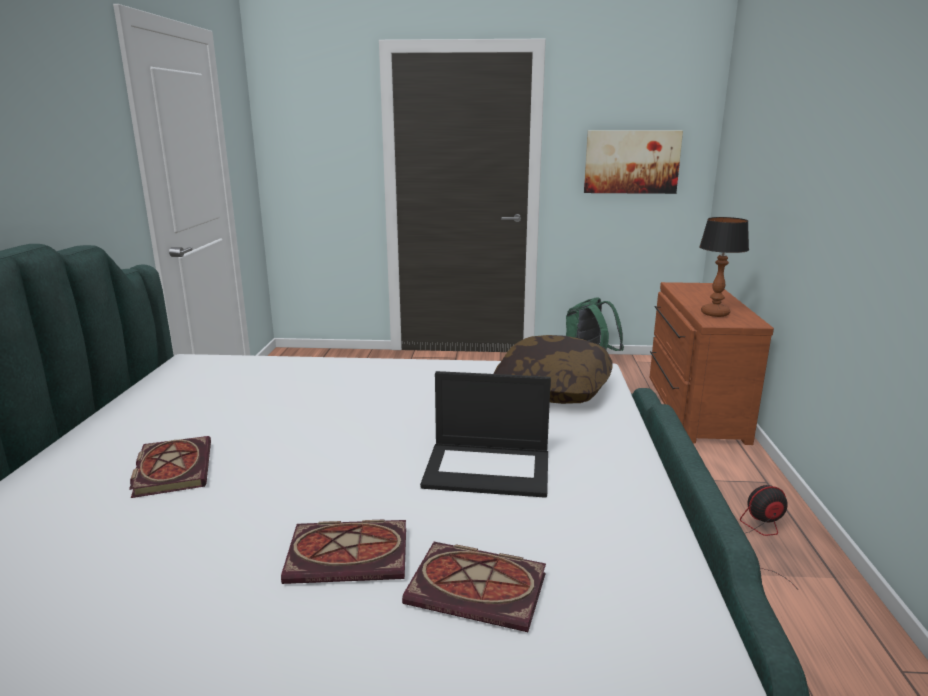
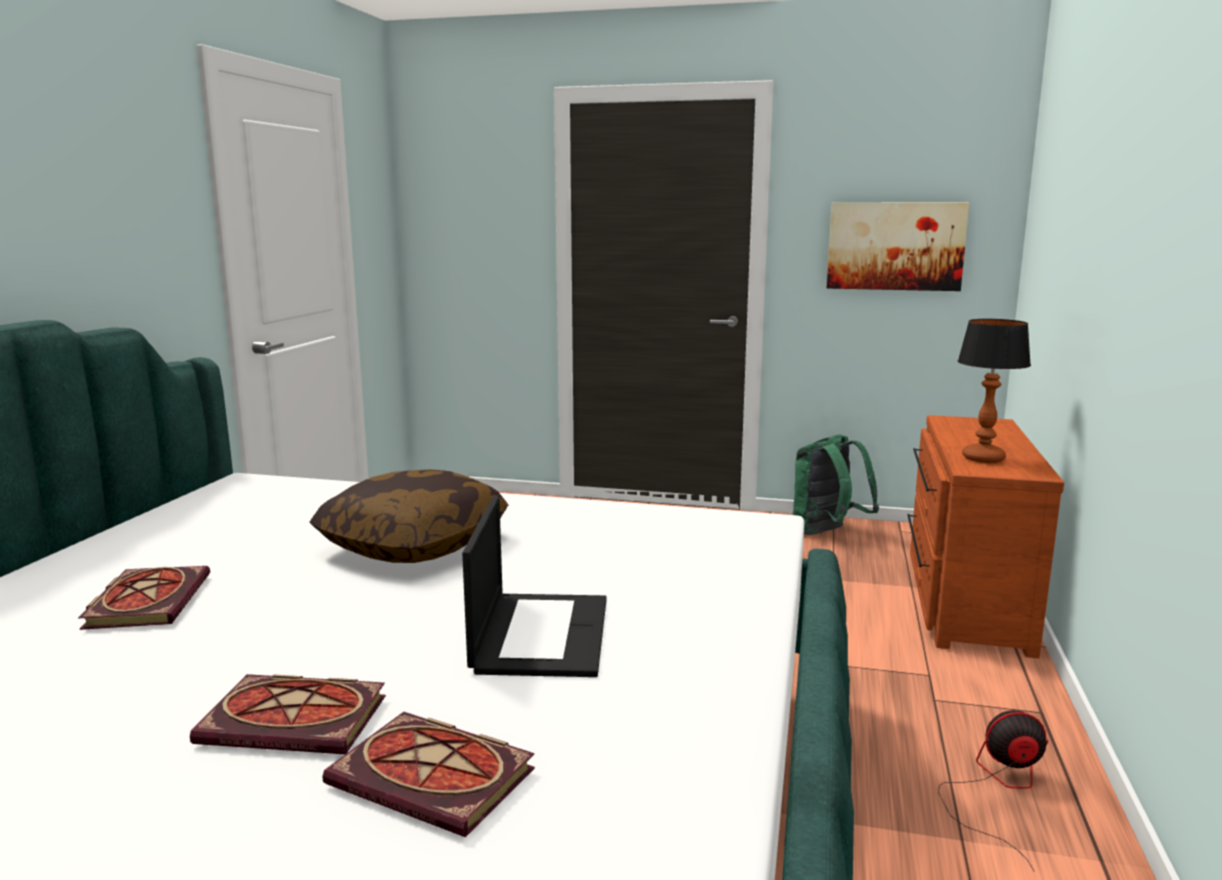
camera: 10 degrees right, 5 degrees down
laptop [420,371,551,498] -> laptop turned 105 degrees counterclockwise [462,496,606,677]
pillow [493,335,612,404] -> pillow moved to [310,469,508,563]

